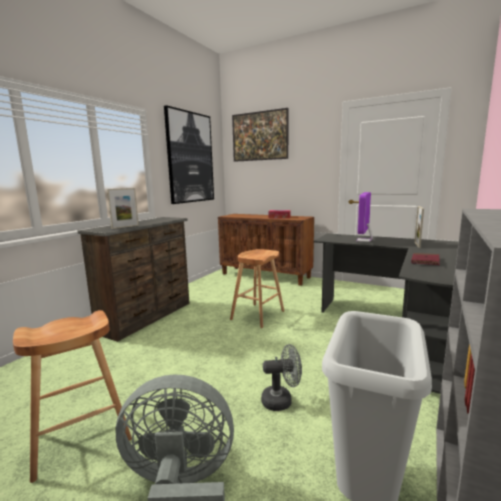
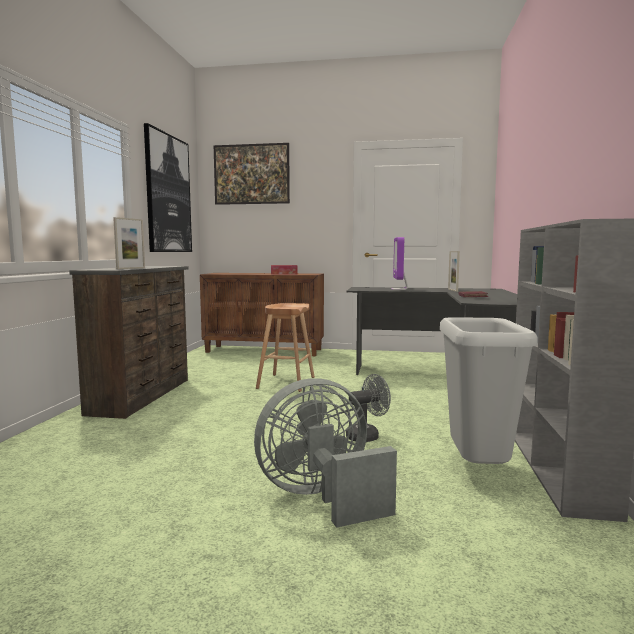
camera: 20 degrees left, 5 degrees down
brown stool [13,310,132,483] -> none

